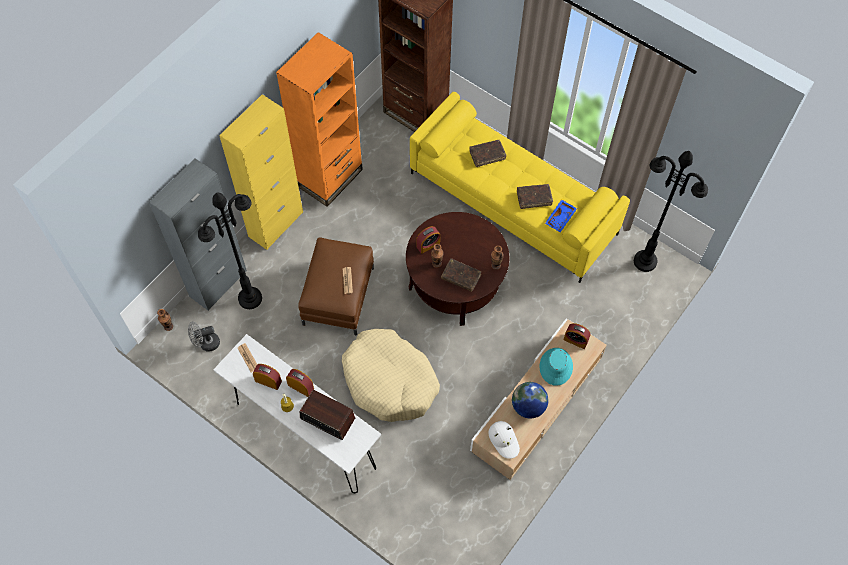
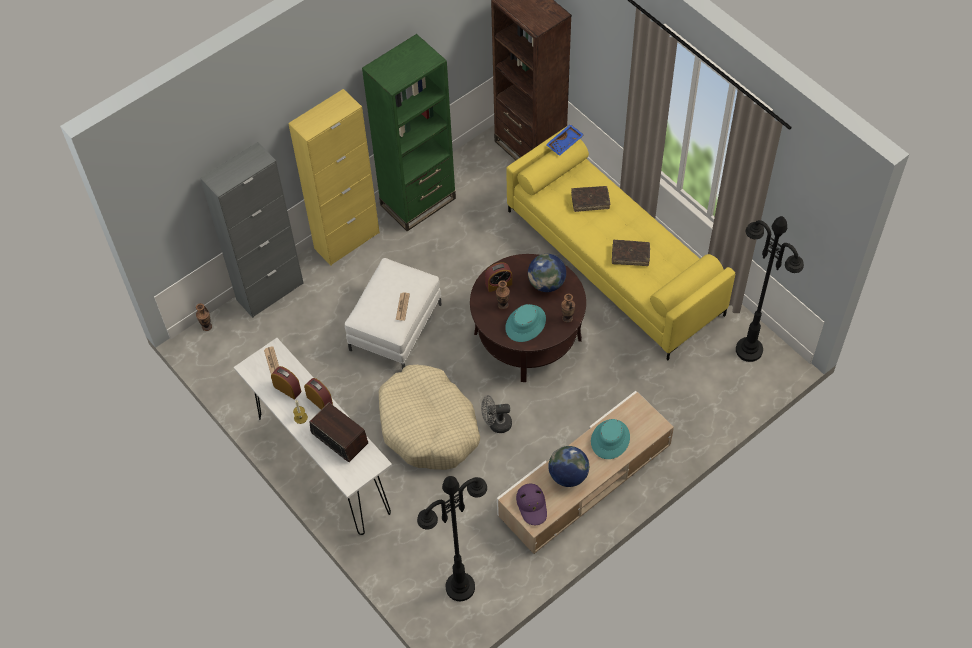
camera: 15 degrees right, 5 degrees down
grey fan [188,322,220,352] -> grey fan moved to [481,395,512,433]
black floor lamp [198,193,262,309] -> black floor lamp moved to [417,476,487,601]
orange bookcase [276,32,363,207] -> green bookcase [362,34,456,231]
brown ottoman [298,237,374,335] -> white ottoman [345,258,442,370]
brown book [441,258,481,292] -> turquoise hat [505,304,546,342]
white hat [489,421,520,459] -> purple hat [516,484,547,525]
blue tray [545,200,577,232] -> blue tray moved to [546,124,584,156]
alarm clock [563,323,590,349] -> none
none -> globe [528,254,566,292]

